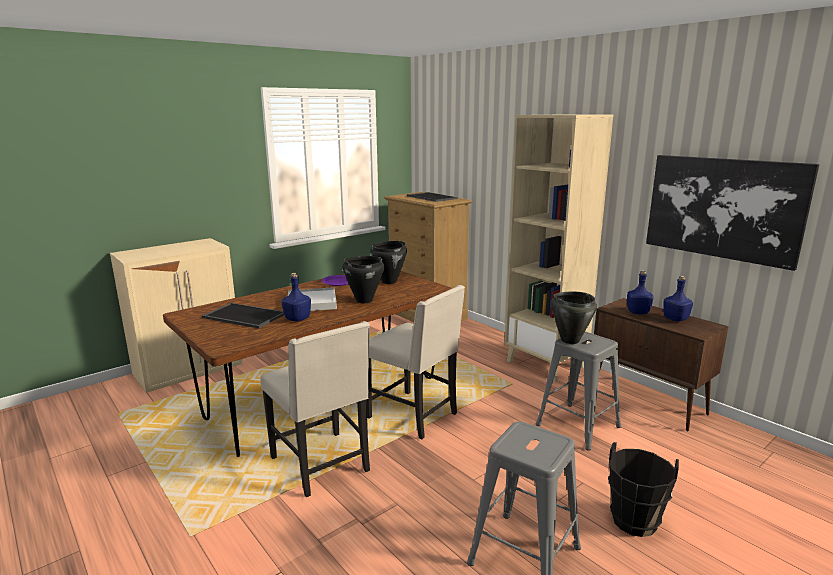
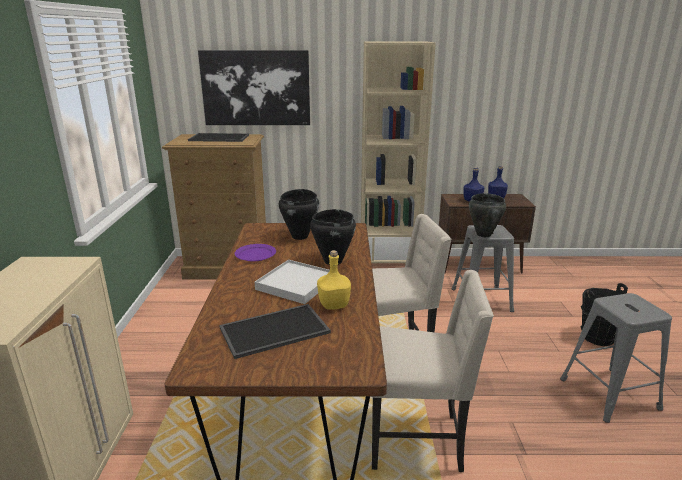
camera: 50 degrees left, 5 degrees up
blue bottle [281,273,311,322] -> yellow bottle [317,250,351,310]
picture [646,155,819,271] -> picture moved to [198,50,310,125]

